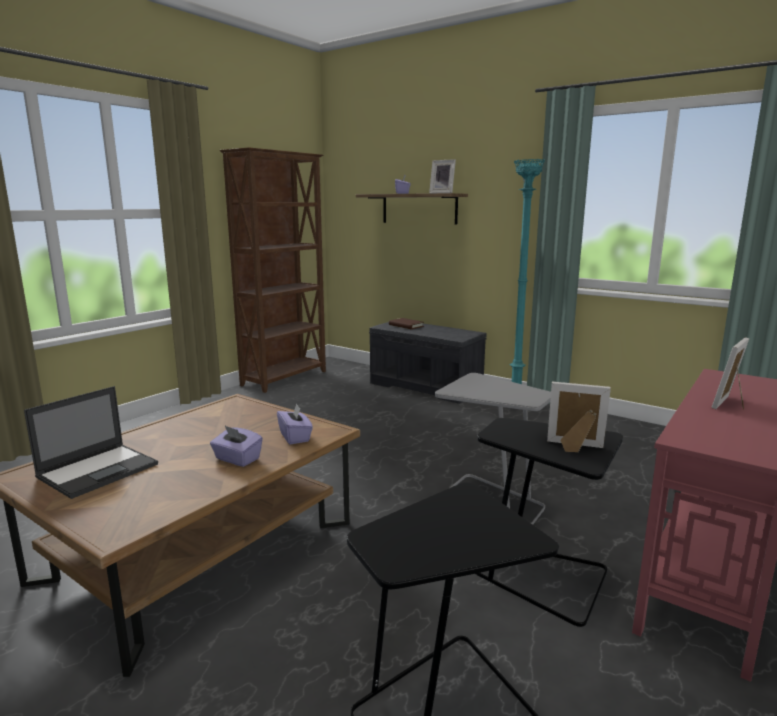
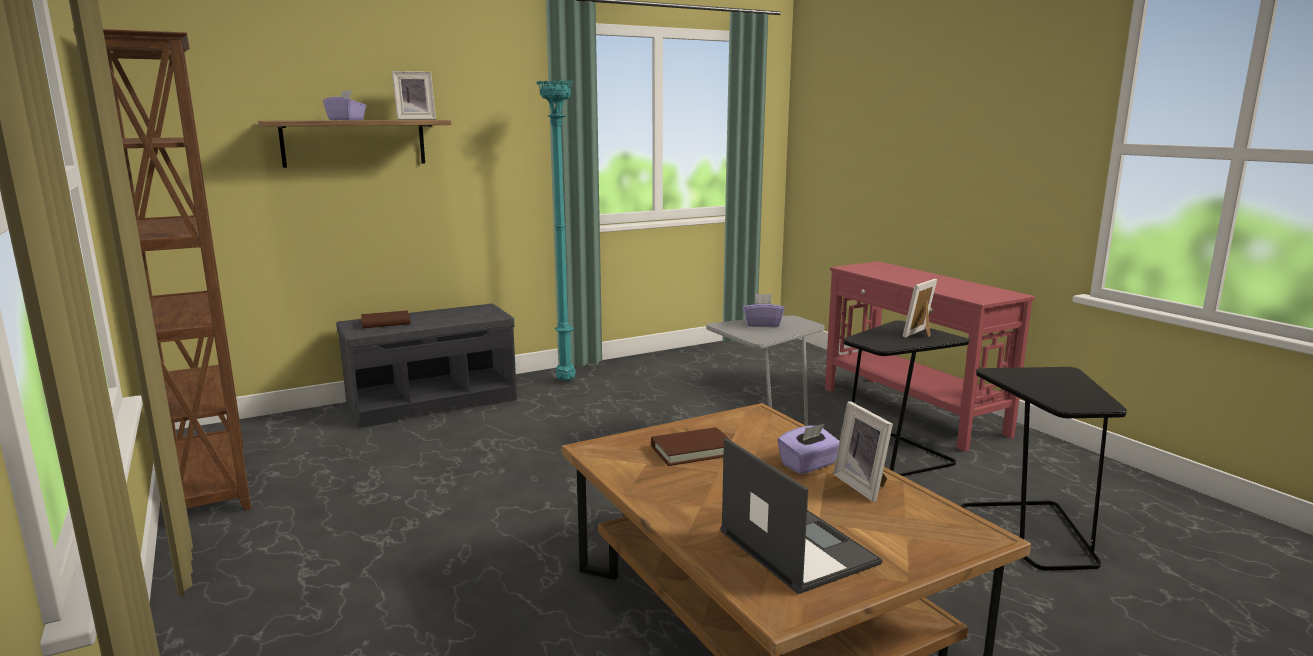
camera: 65 degrees left, 0 degrees up
purple tissue box [277,403,313,445] -> purple tissue box moved to [743,294,784,327]
picture frame [712,338,750,410] -> picture frame moved to [833,402,893,502]
none -> brown book [651,427,733,466]

